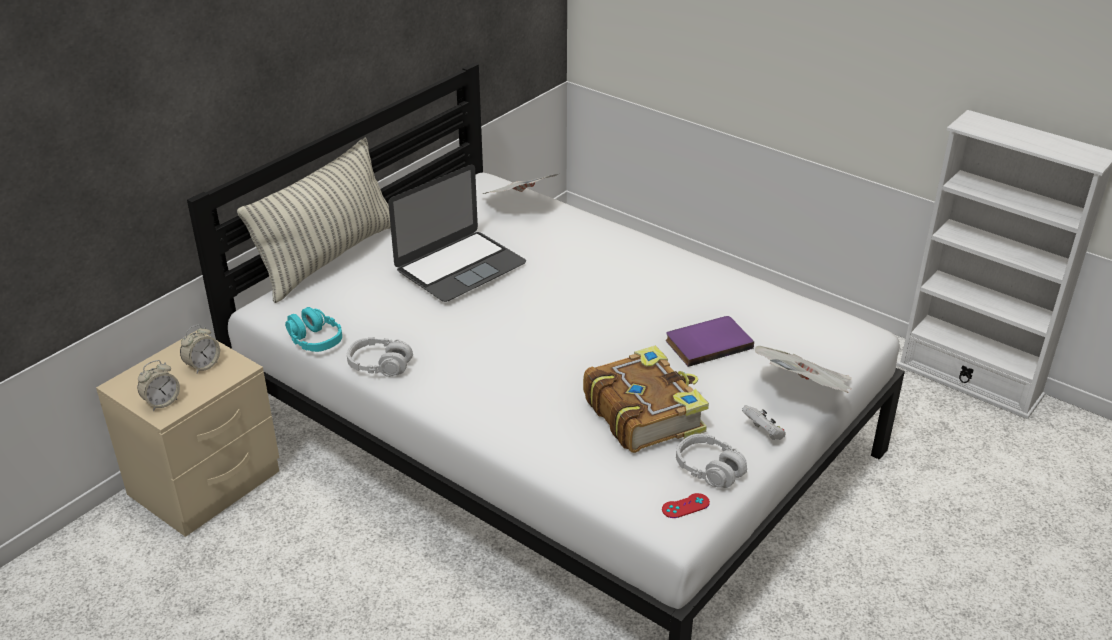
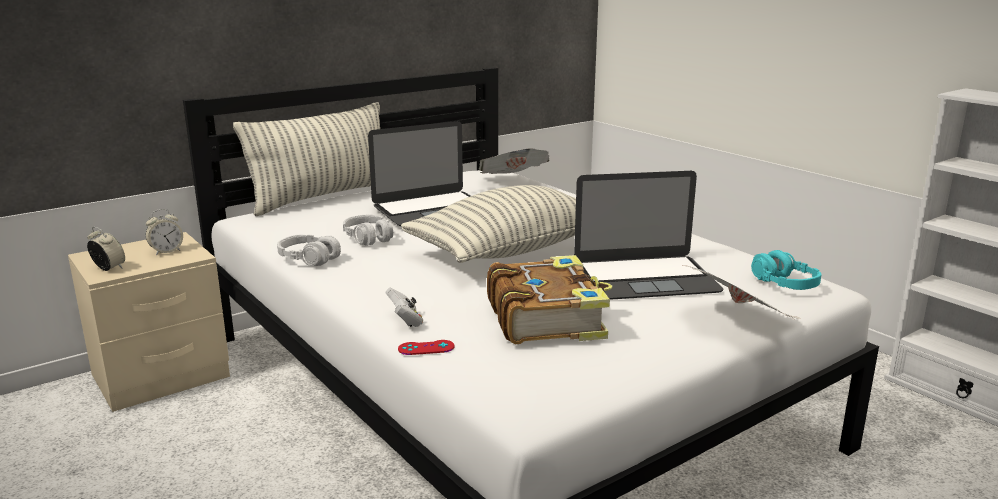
camera: 15 degrees right, 15 degrees down
alarm clock [138,360,180,411] -> alarm clock turned 120 degrees counterclockwise [87,227,125,271]
turquoise headphones [285,307,342,352] -> turquoise headphones moved to [751,250,822,290]
red game controller [662,493,710,518] -> red game controller moved to [398,340,455,355]
purple book [666,316,754,367] -> laptop [574,171,724,300]
grey headphones [676,434,747,488] -> grey headphones moved to [343,215,393,246]
white game controller [742,405,786,440] -> white game controller moved to [385,288,423,327]
none -> pillow [401,185,576,263]

